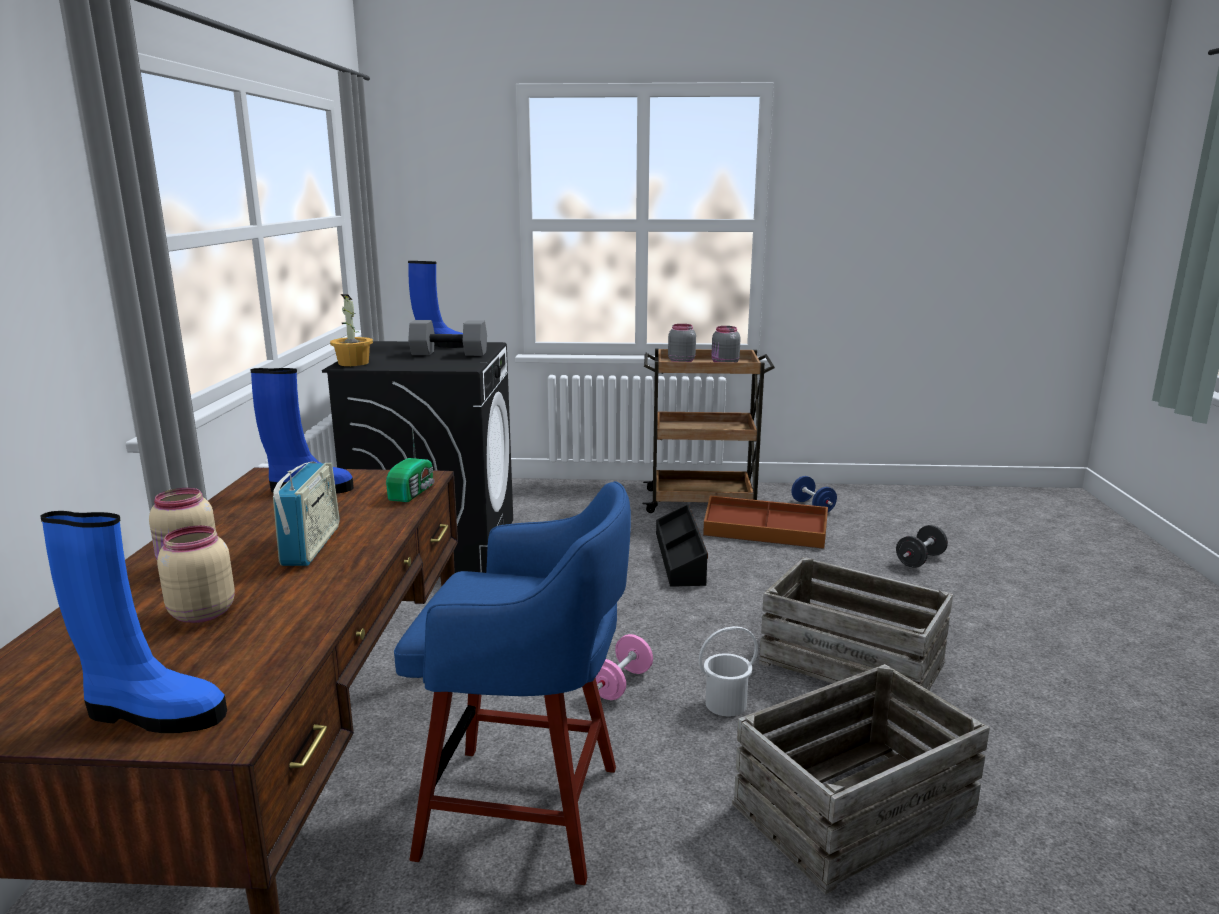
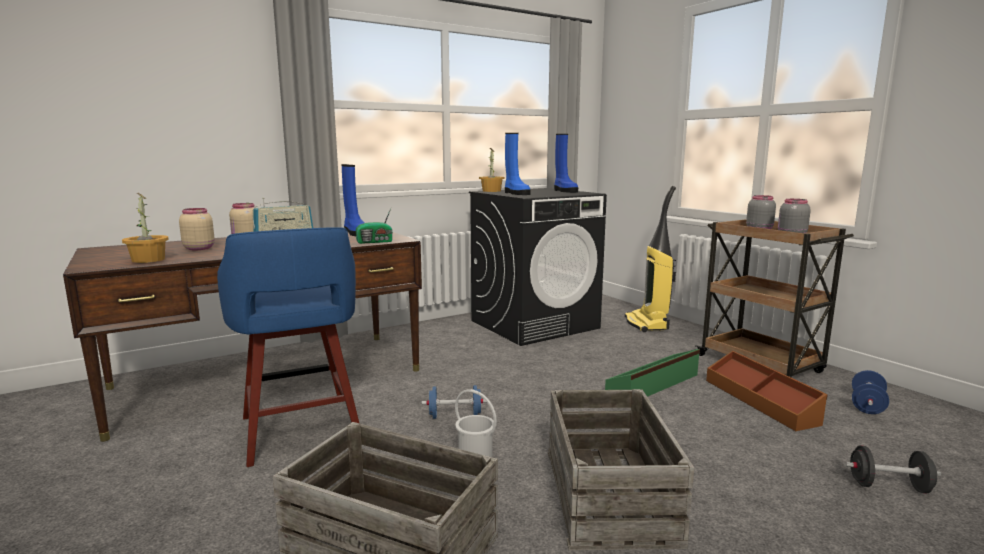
camera: 55 degrees right, 5 degrees down
blue boot [41,511,227,733] -> blue boot moved to [505,133,531,195]
grey dumbbell [408,320,487,356] -> none
pink dumbbell [595,634,653,700] -> blue dumbbell [422,385,487,419]
black storage box [656,504,708,587] -> green storage box [605,349,700,397]
none -> potted plant [122,193,169,263]
none -> vacuum cleaner [625,186,676,332]

